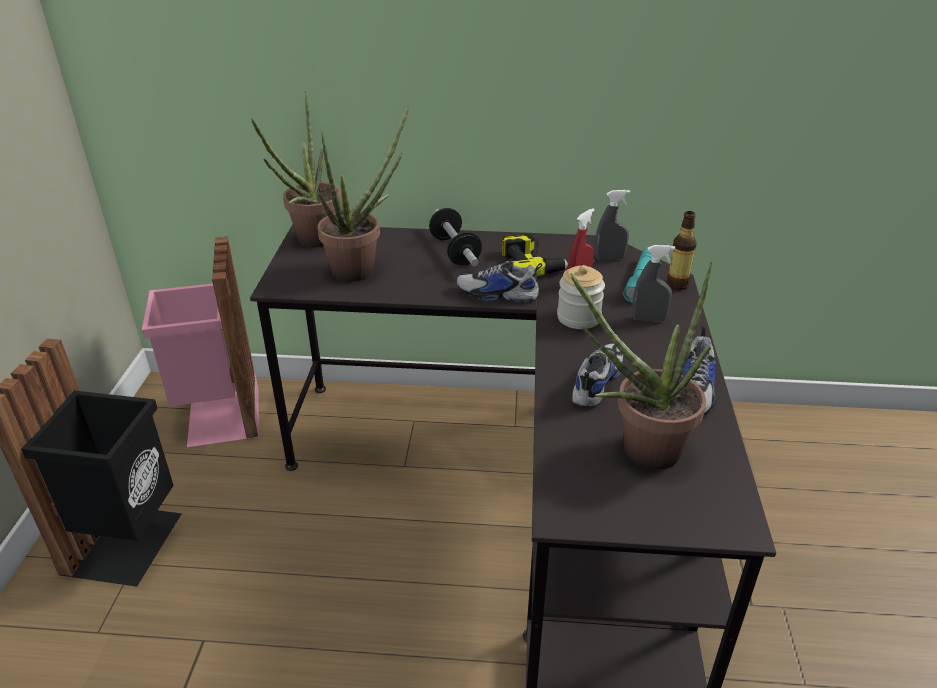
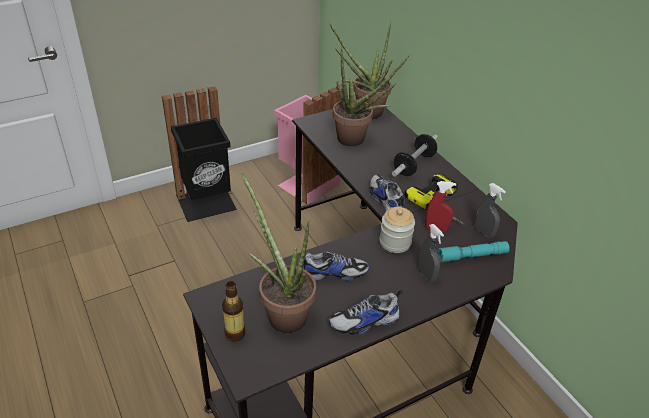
camera: 55 degrees right, 5 degrees up
bottle [666,211,697,290] -> bottle moved to [222,281,245,342]

